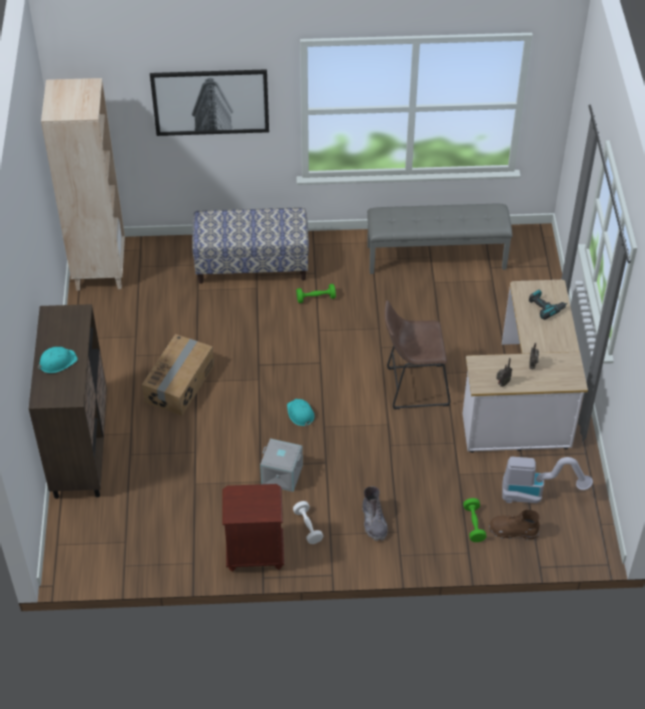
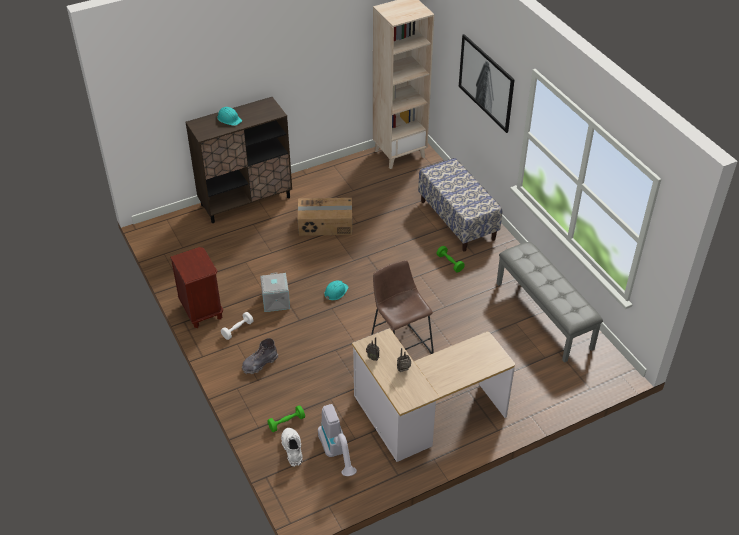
camera: 65 degrees right, 5 degrees down
brown boot [489,510,540,540] -> white boot [281,428,303,467]
power drill [529,290,567,320] -> none

